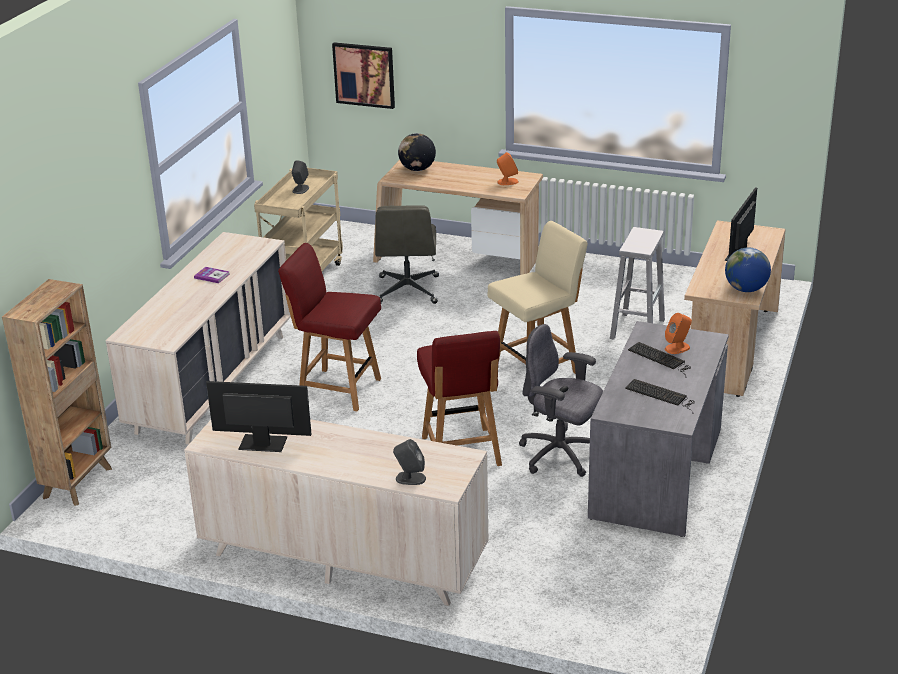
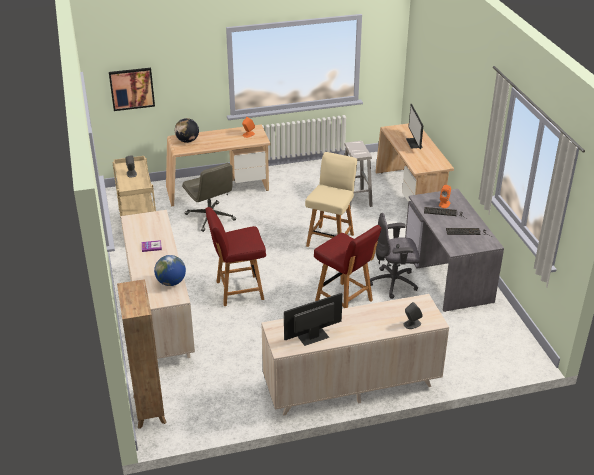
camera: 35 degrees left, 5 degrees up
globe [725,247,771,292] -> globe moved to [154,255,186,286]

